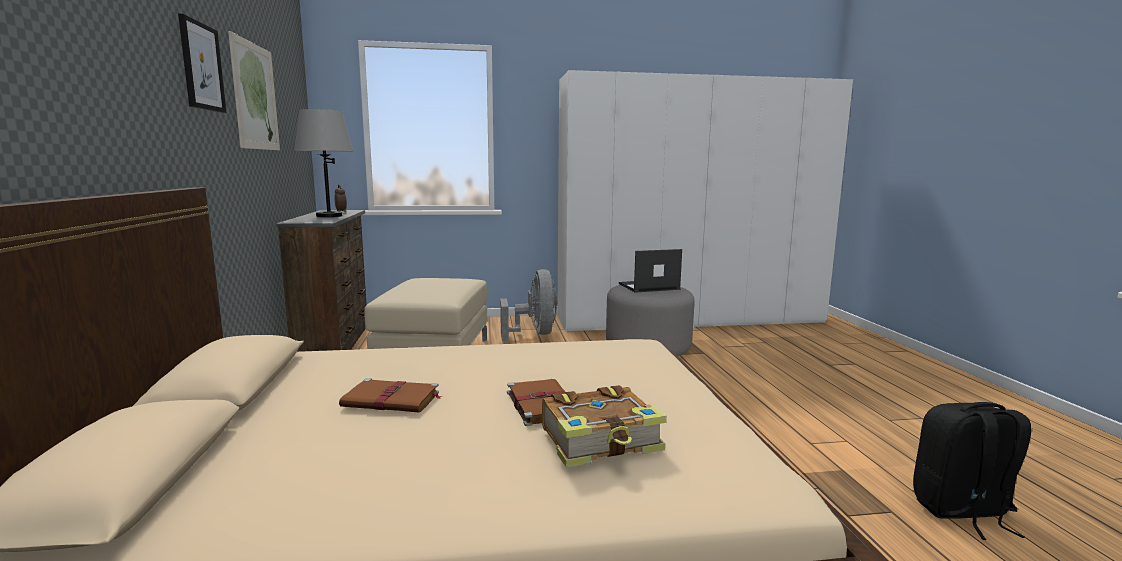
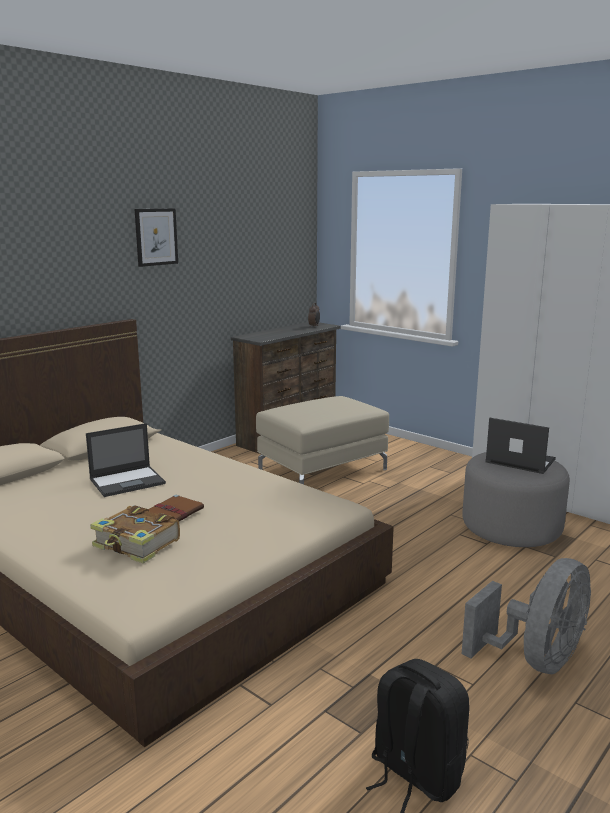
camera: 50 degrees right, 5 degrees up
picture [228,31,280,150] -> none
grey table lamp [294,109,353,217] -> none
brown book [339,378,443,413] -> laptop [86,423,166,497]
grey fan [500,269,557,342] -> grey fan moved to [462,558,591,674]

